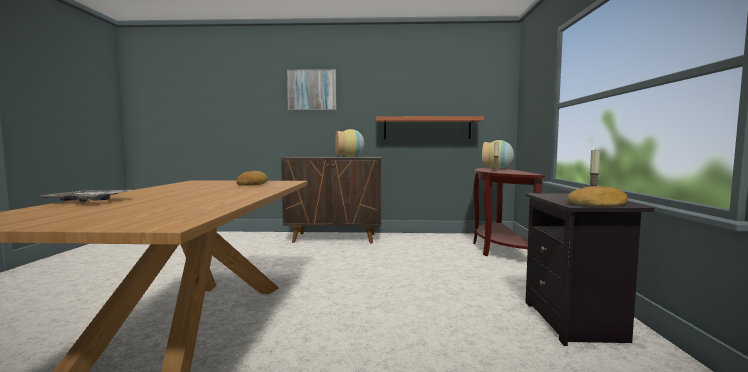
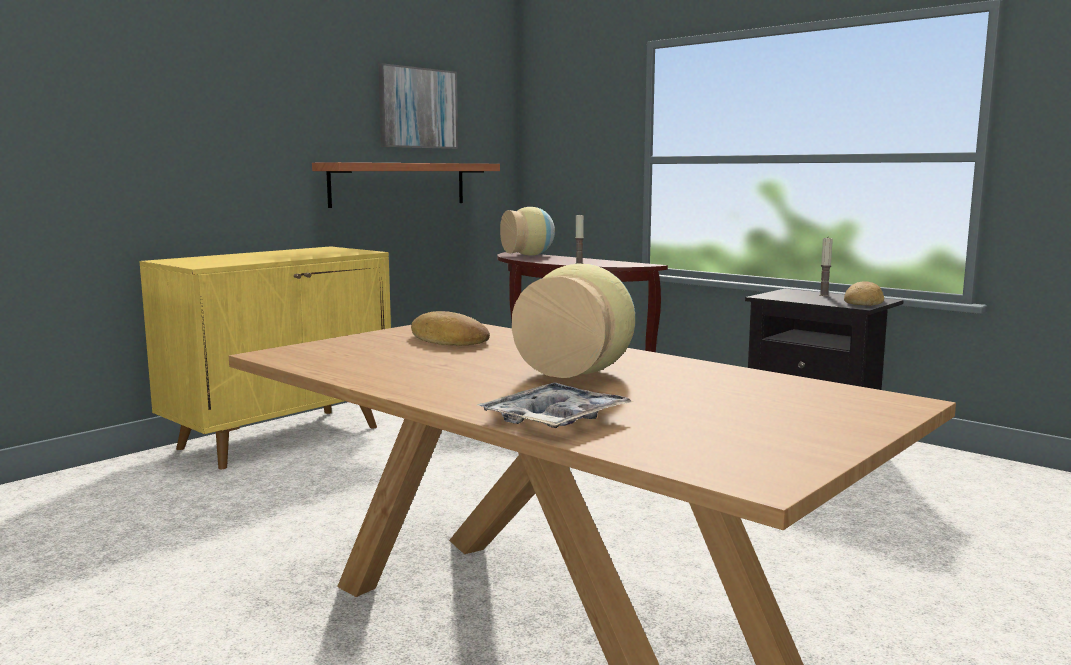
camera: 50 degrees left, 5 degrees up
brown cabinet [281,157,382,243] -> yellow cabinet [139,246,391,469]
picture [287,69,337,110] -> picture moved to [378,63,458,149]
vase [335,129,364,157] -> vase moved to [512,264,635,378]

